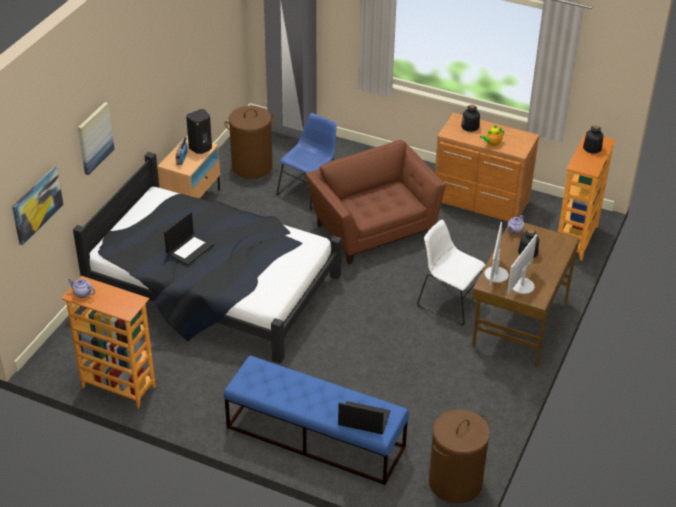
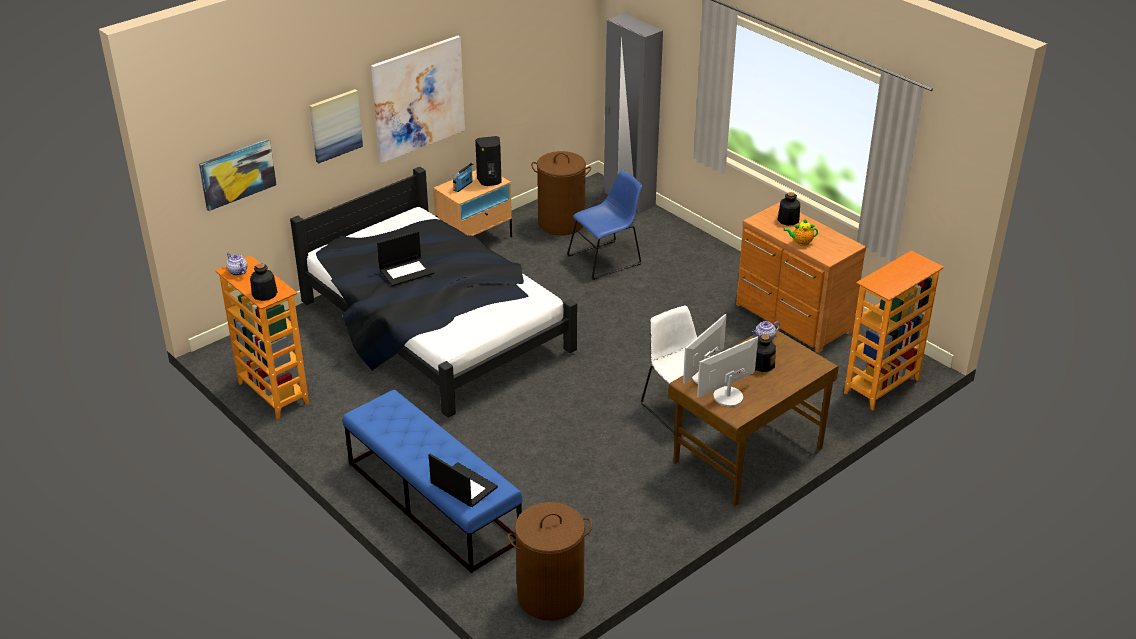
camera: 25 degrees right, 5 degrees down
brown armchair [306,140,446,264] -> none
bottle [583,125,604,153] -> bottle moved to [250,263,277,301]
none -> picture [371,36,465,163]

